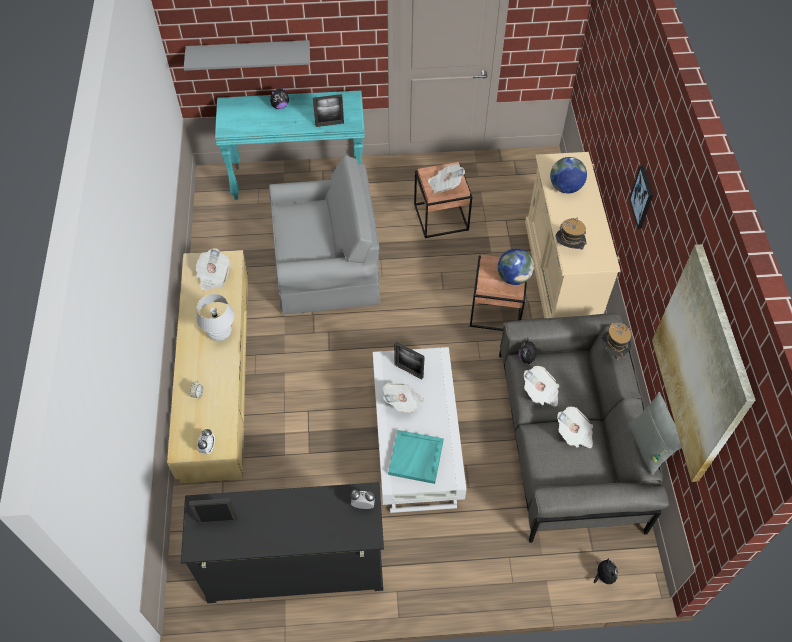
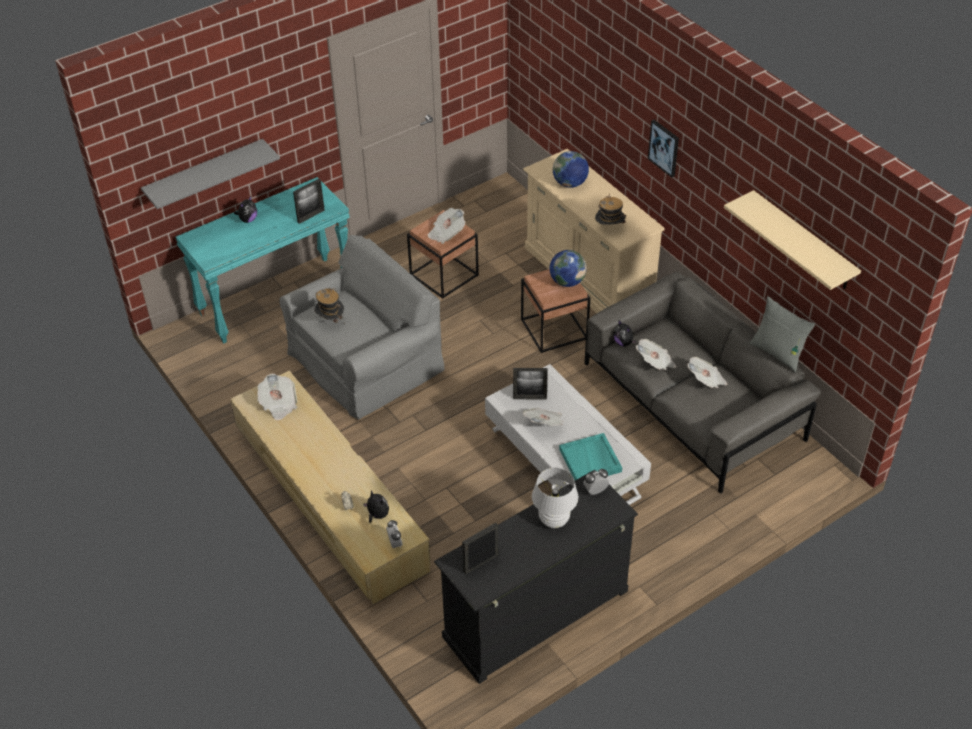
camera: 30 degrees left, 10 degrees down
white table lamp [197,294,234,341] -> white table lamp moved to [532,468,578,528]
plush toy [594,558,618,584] -> plush toy moved to [363,490,389,523]
hat [601,323,632,362] -> hat moved to [314,288,345,324]
picture [652,244,755,482] -> beige shelf [724,190,861,290]

